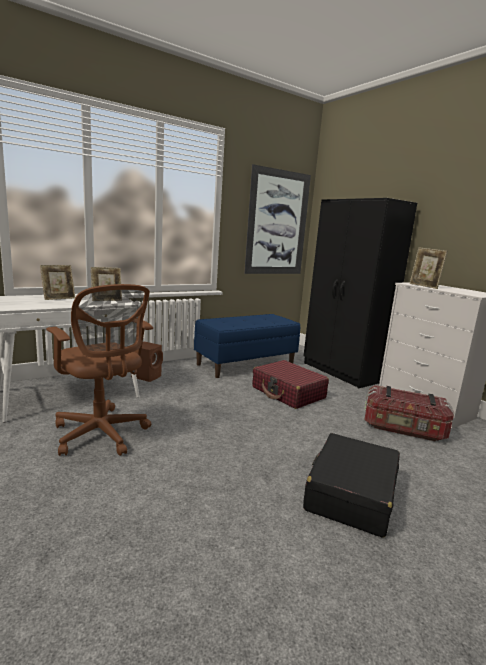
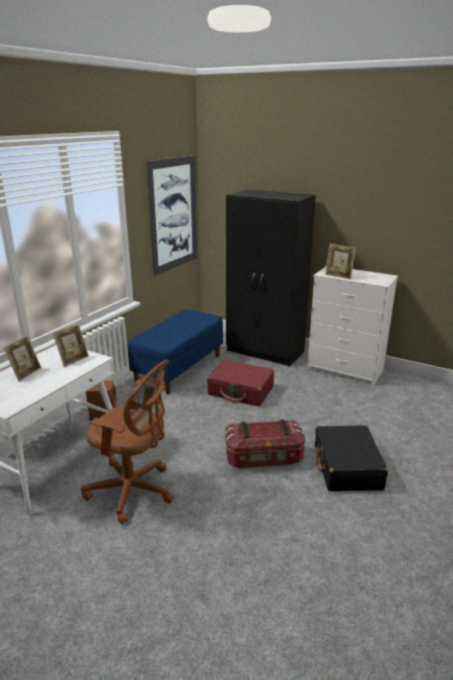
camera: 25 degrees left, 10 degrees up
storage box [364,385,454,441] -> storage box moved to [224,419,305,468]

